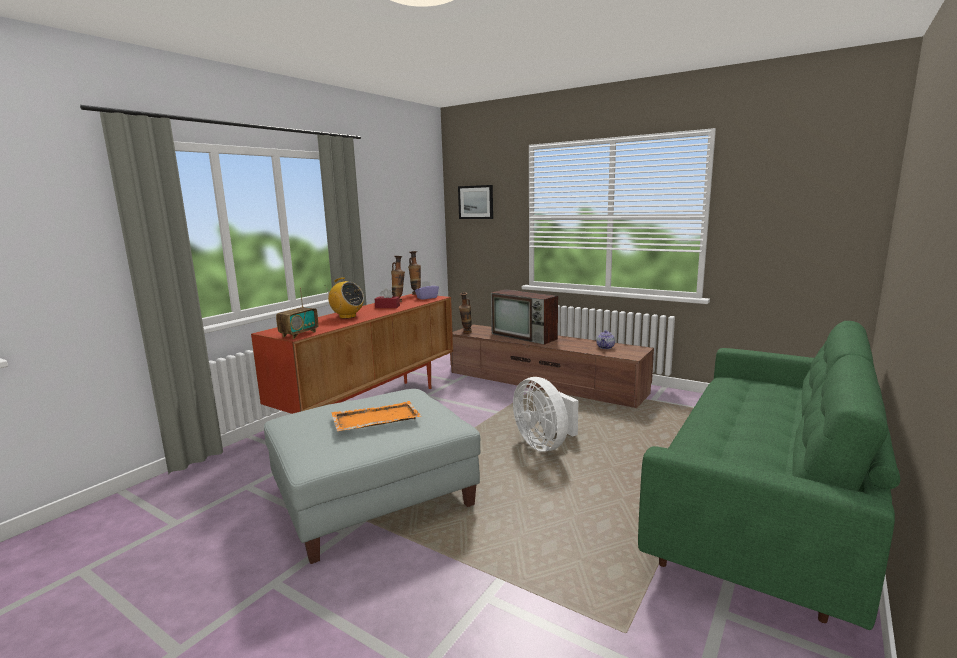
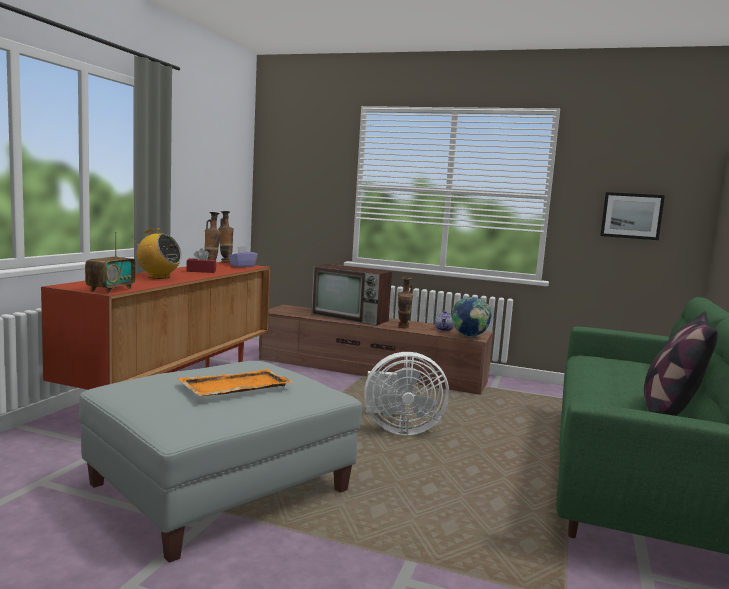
camera: 15 degrees left, 5 degrees down
picture [458,185,493,219] -> picture moved to [600,192,665,240]
vase [459,292,472,334] -> vase moved to [398,276,413,328]
white fan [513,377,579,452] -> white fan turned 45 degrees counterclockwise [364,352,449,435]
none -> globe [452,297,492,337]
none -> pillow [644,311,718,416]

